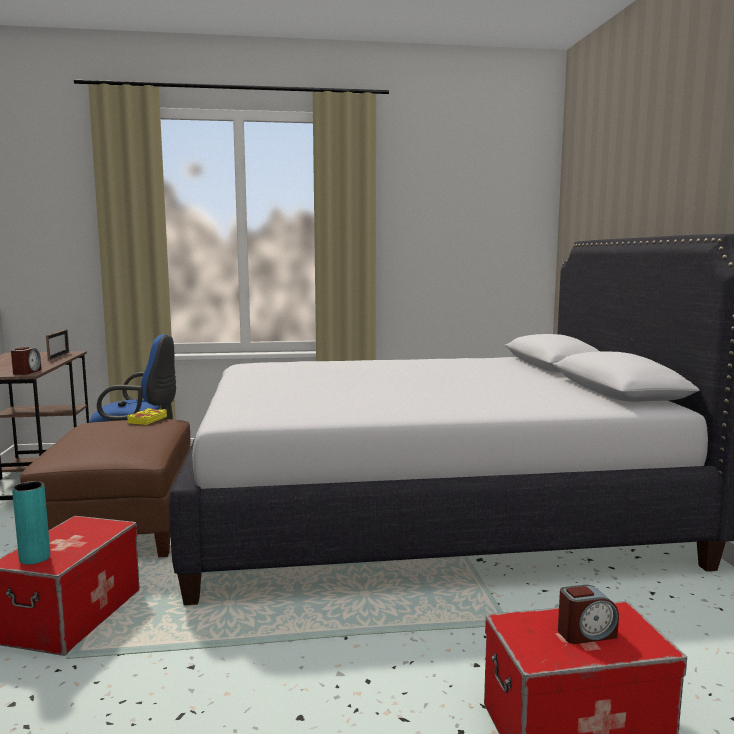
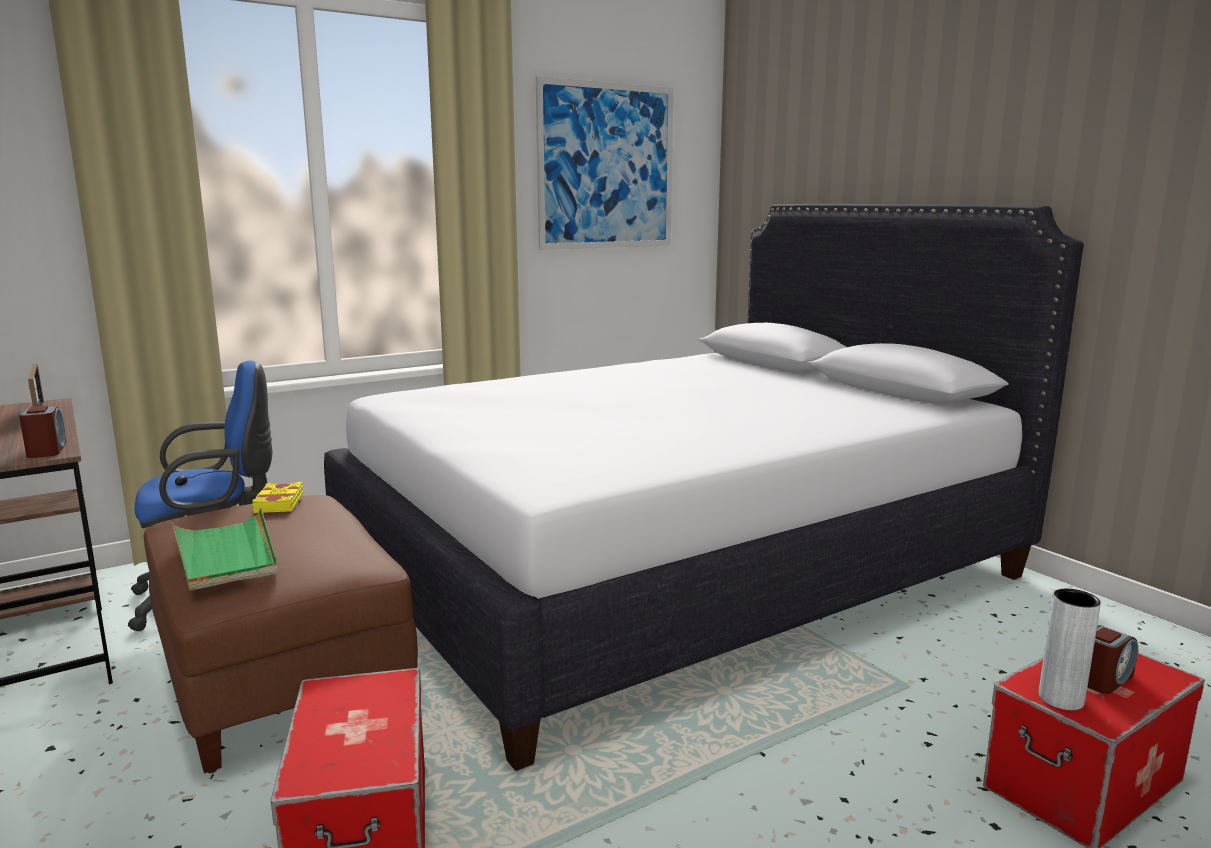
camera: 25 degrees left, 5 degrees up
turquoise vase [12,481,50,565] -> none
none -> green tray [171,508,278,591]
none -> picture [536,76,674,250]
none -> grey vase [1039,589,1101,710]

